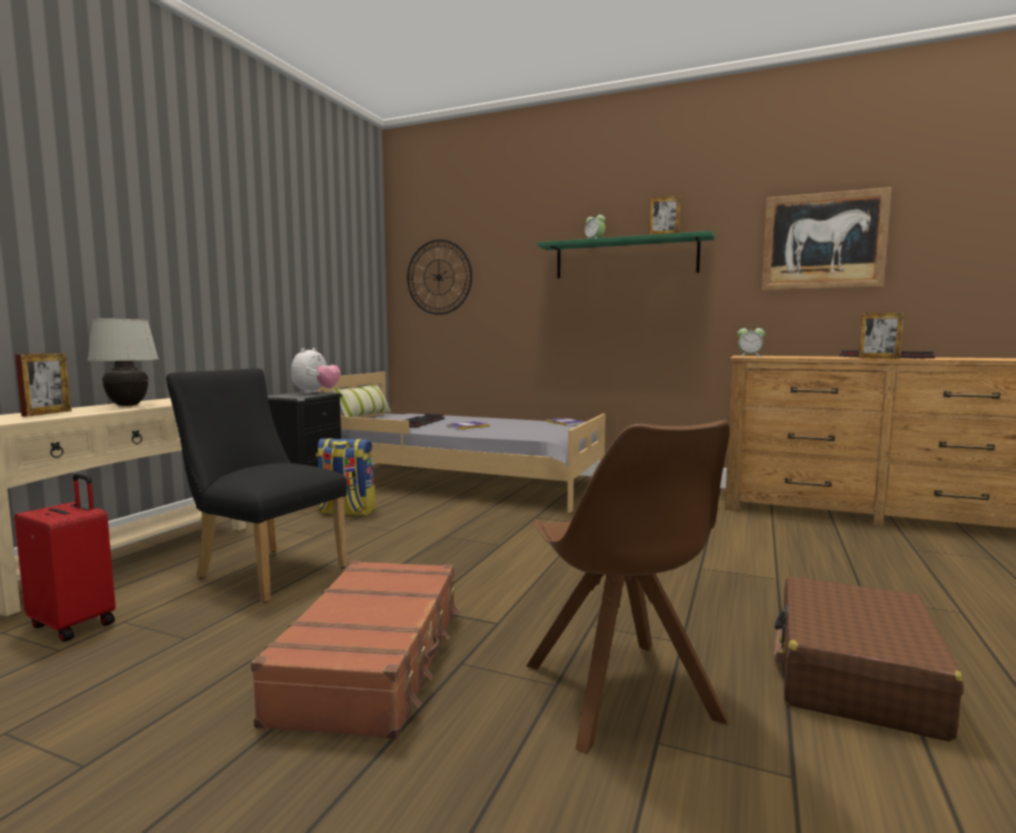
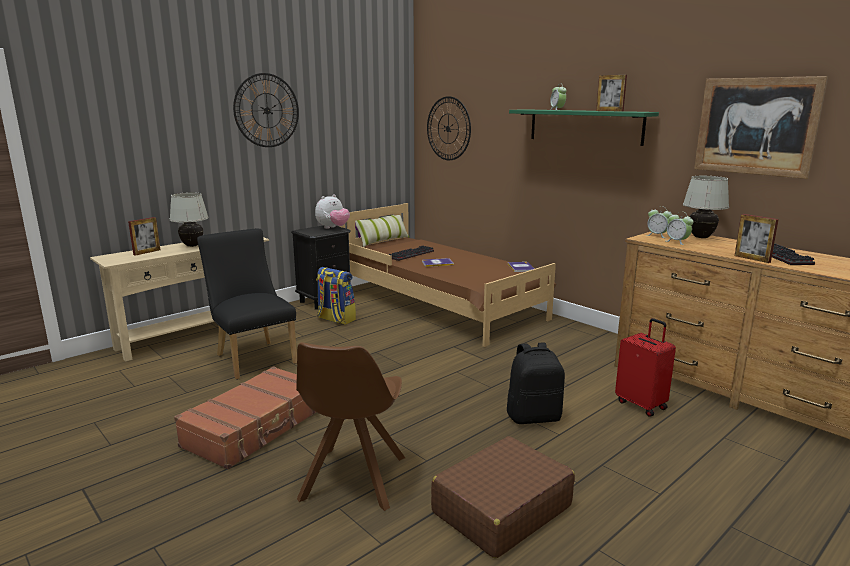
camera: 25 degrees right, 10 degrees up
red suitcase [14,473,116,642] -> red suitcase moved to [615,318,676,417]
grey bed [317,371,605,513] -> brown bed [339,203,556,347]
none -> wall clock [233,73,299,147]
none -> black backpack [507,343,565,424]
none -> alarm clock [666,211,693,245]
none -> white table lamp [683,176,729,238]

